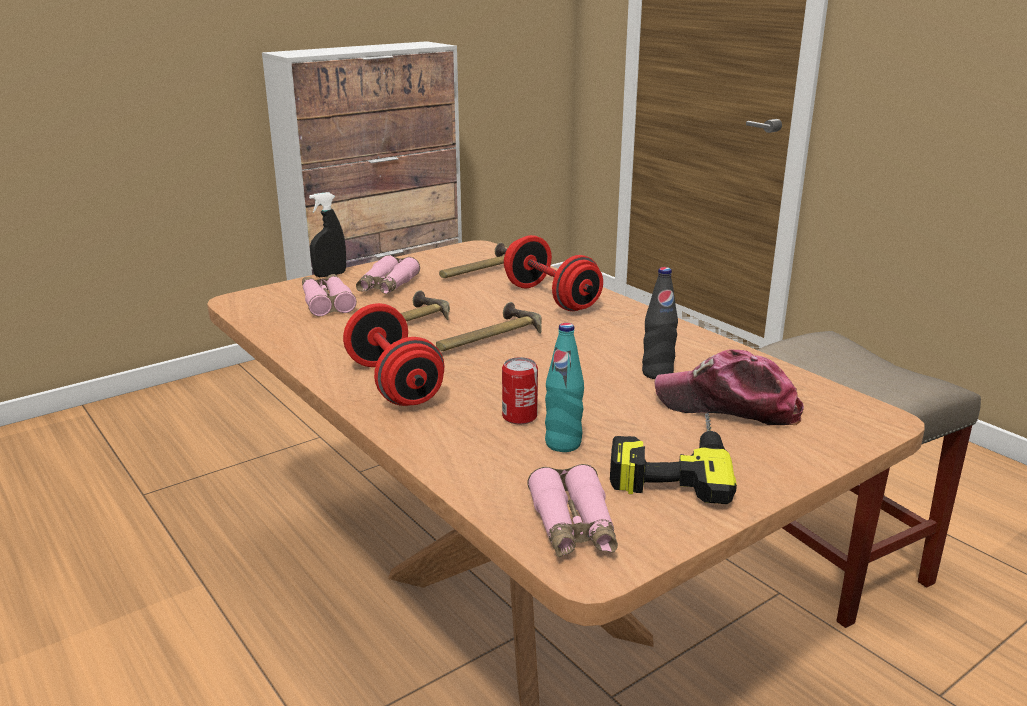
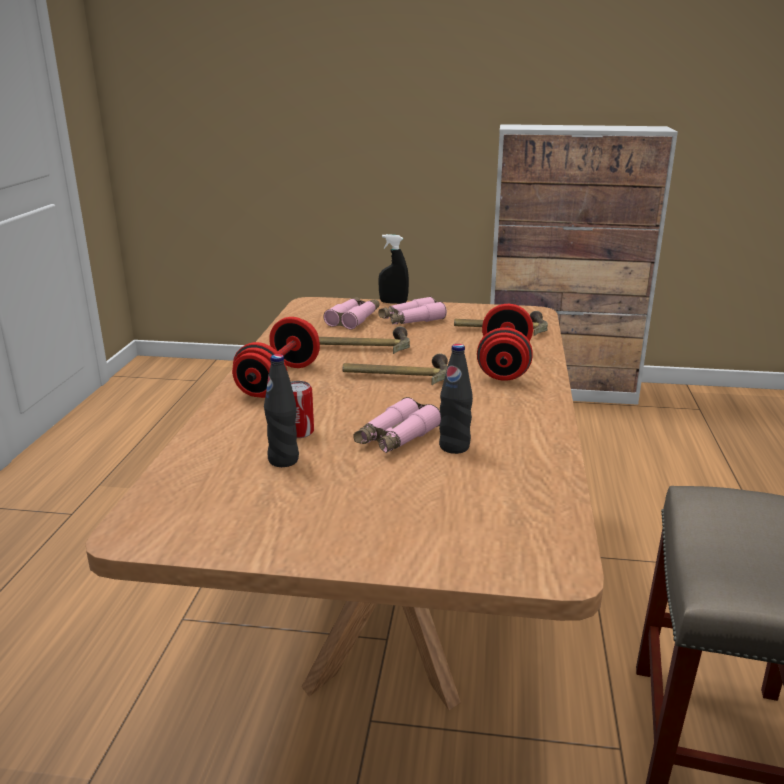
camera: 45 degrees right, 0 degrees up
pink binoculars [527,464,618,557] -> pink binoculars moved to [353,397,441,453]
turquoise bottle [545,323,584,452] -> black bottle [264,354,299,467]
power drill [610,412,737,504] -> none
cap [655,349,804,425] -> none

